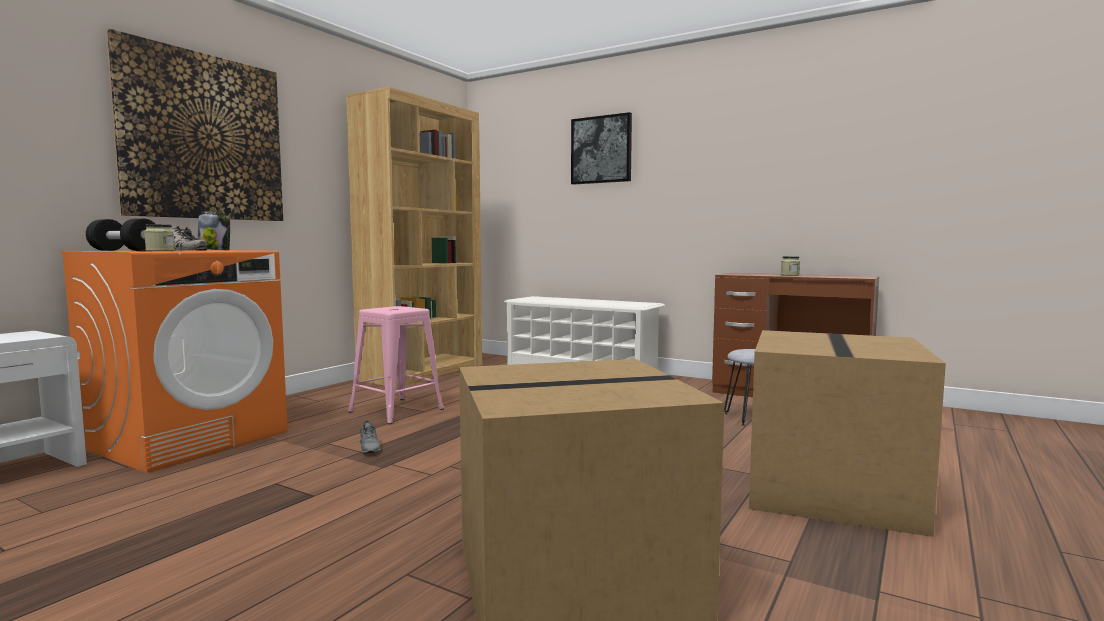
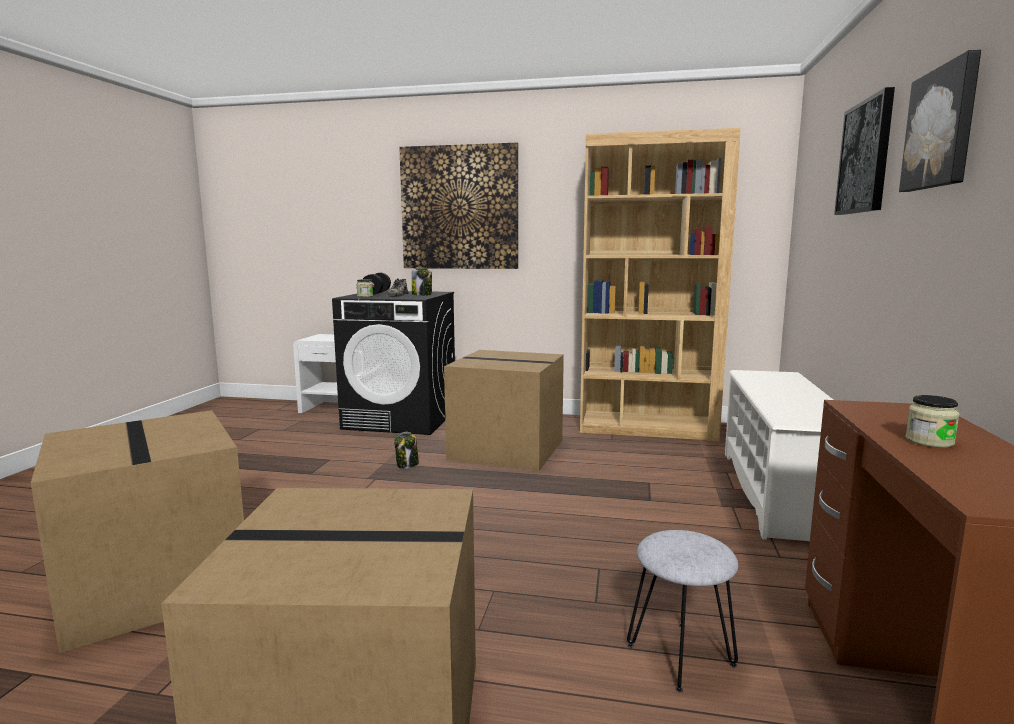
camera: 70 degrees right, 5 degrees up
orange washing machine [61,250,288,473] -> black washing machine [332,291,455,435]
pink stool [348,306,444,424] -> cardboard box [444,350,564,471]
grey shoe [360,421,381,453] -> jar [394,432,419,469]
none -> picture [899,50,981,192]

